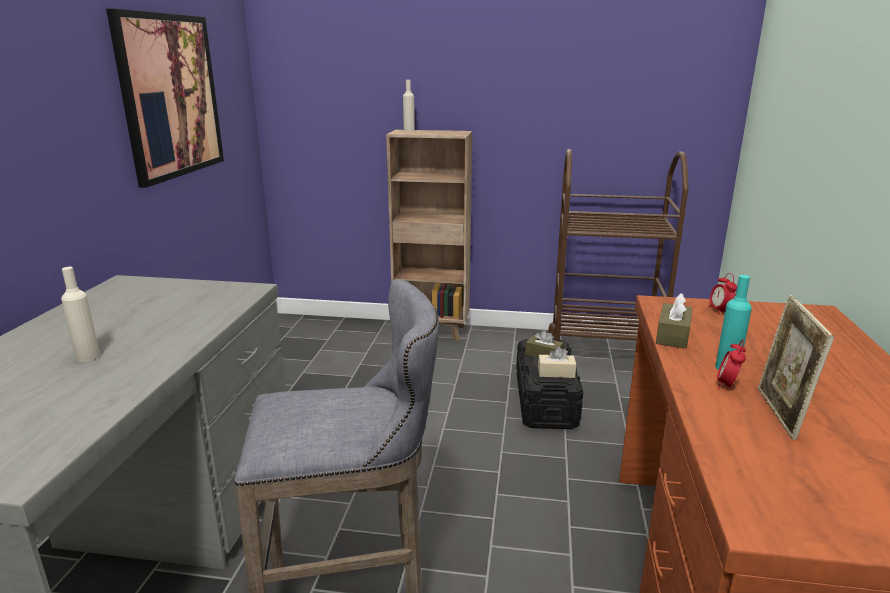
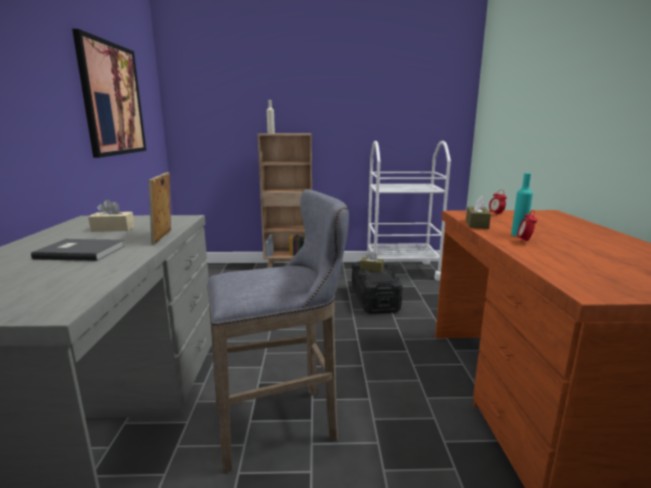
camera: 10 degrees left, 5 degrees down
beige bottle [61,267,100,362] -> grey book [31,239,124,261]
beige tissue box [538,346,576,378] -> beige tissue box moved to [88,199,135,232]
brown cart [548,149,689,340] -> white cart [367,141,451,280]
picture frame [758,295,834,440] -> picture frame moved to [148,172,171,245]

